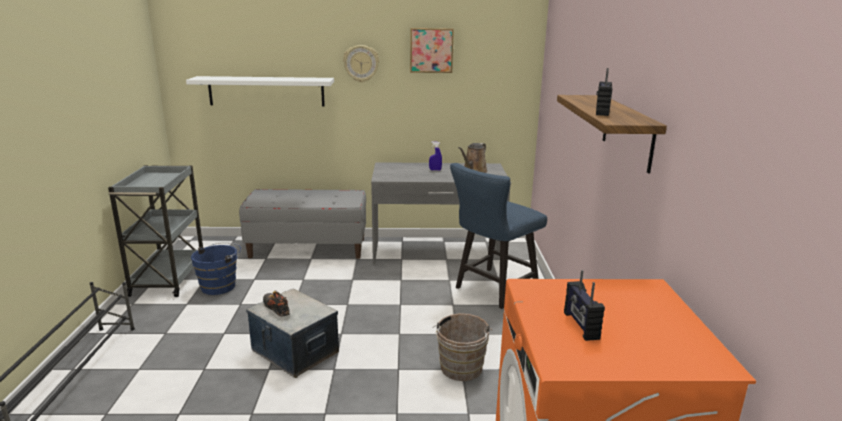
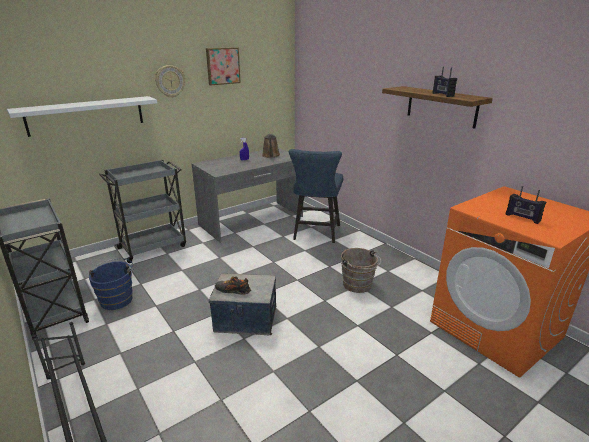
camera: 35 degrees left, 5 degrees up
grey bench [239,189,366,259] -> grey cart [99,160,186,263]

